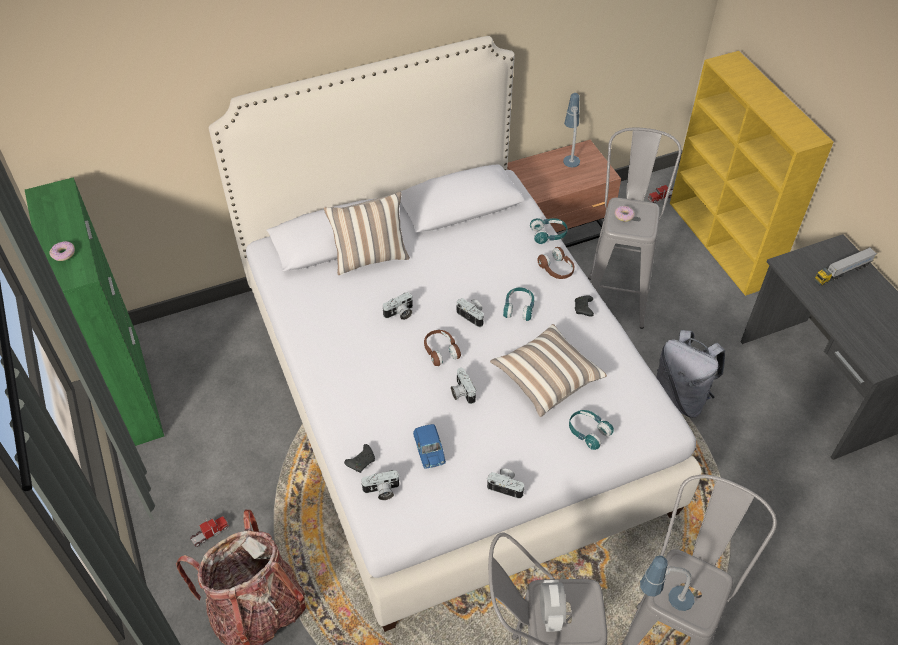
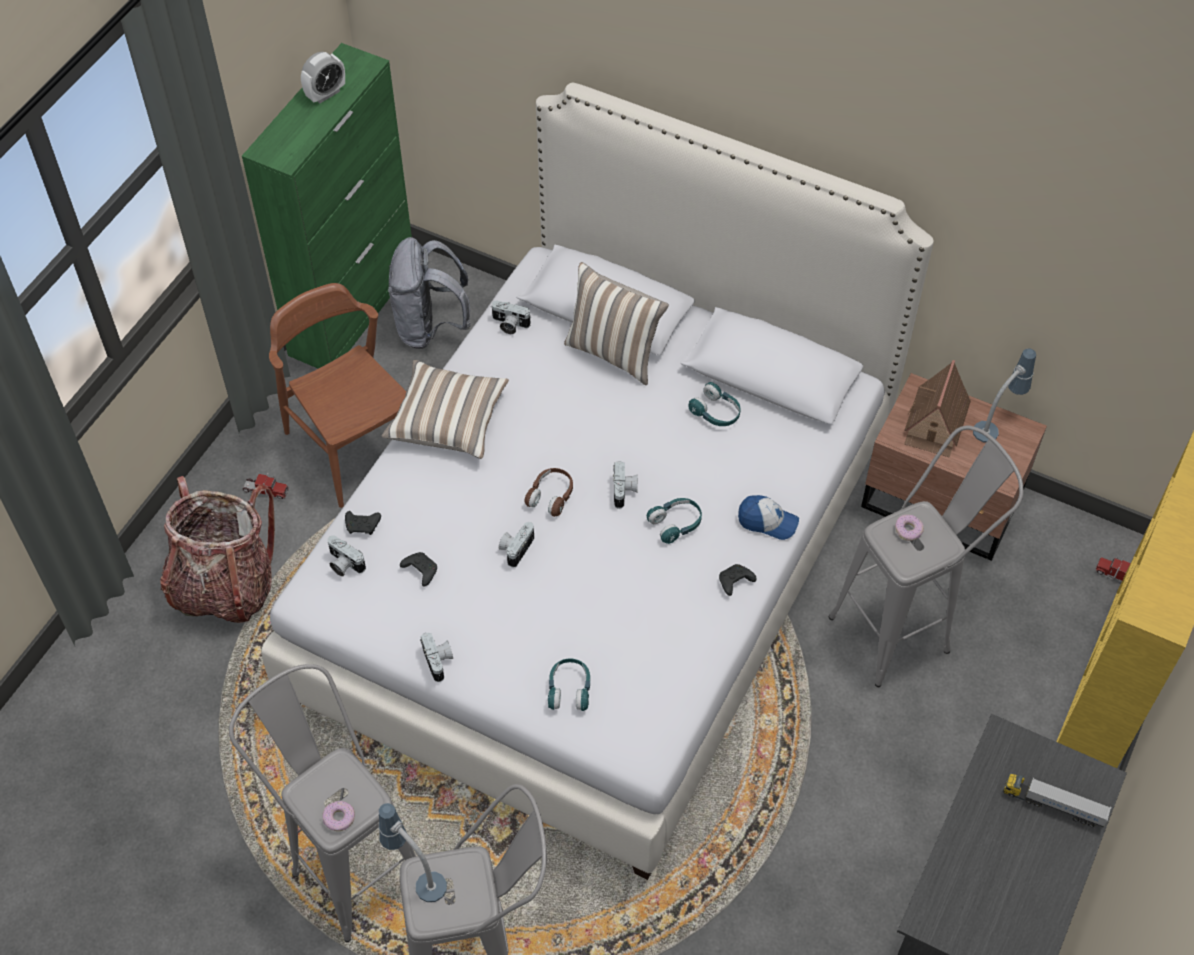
camera: 50 degrees right, 5 degrees up
donut [50,241,75,261] -> donut moved to [322,801,355,831]
camera [382,292,413,320] -> camera moved to [491,301,531,334]
blue toy car [413,424,446,468] -> black game controller [400,552,437,587]
pillow [490,324,607,417] -> pillow moved to [381,360,509,459]
turquoise headphones [530,218,568,244] -> turquoise headphones moved to [688,382,741,426]
brown headphones [537,247,574,279] -> cap [738,495,799,540]
alarm clock [540,580,566,632] -> alarm clock moved to [301,52,345,103]
grey backpack [656,330,725,418] -> grey backpack moved to [388,237,471,349]
none -> brown chair [269,283,406,508]
none -> toy house [904,360,971,457]

